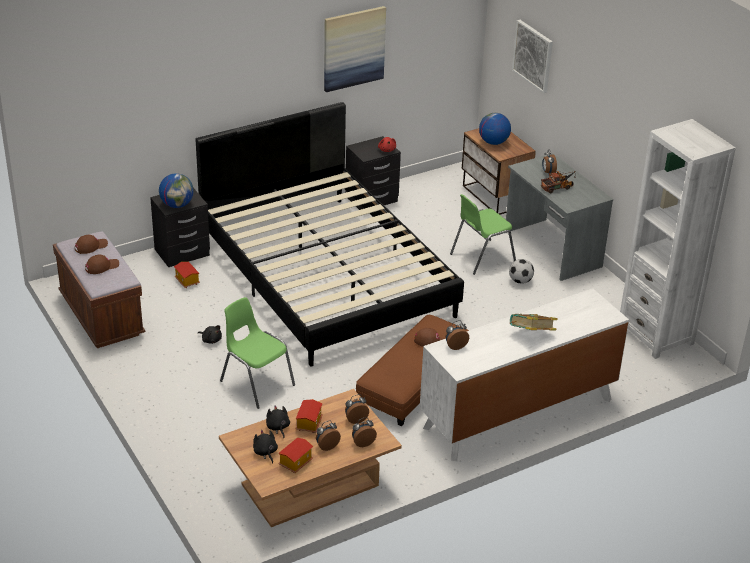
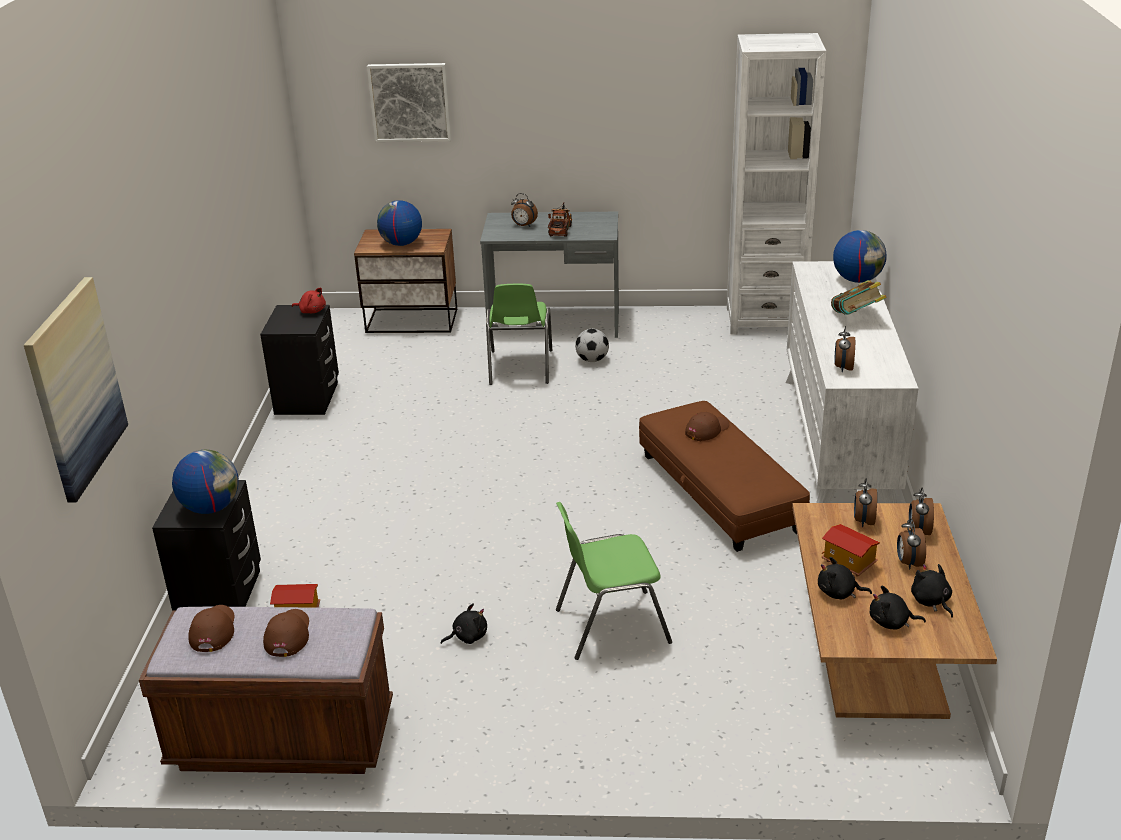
camera: 55 degrees left, 5 degrees down
black bed [196,102,464,367] -> none
toy house [278,437,314,473] -> black plush toy [911,564,953,618]
picture [324,6,386,92] -> picture moved to [24,277,128,503]
none -> globe [833,230,887,283]

